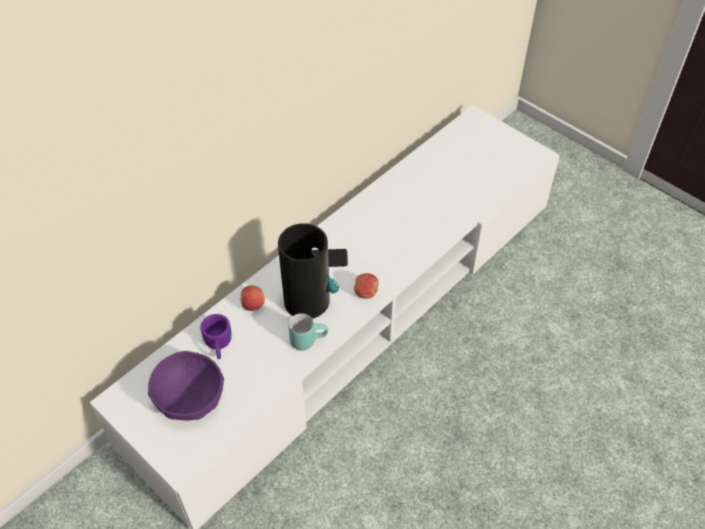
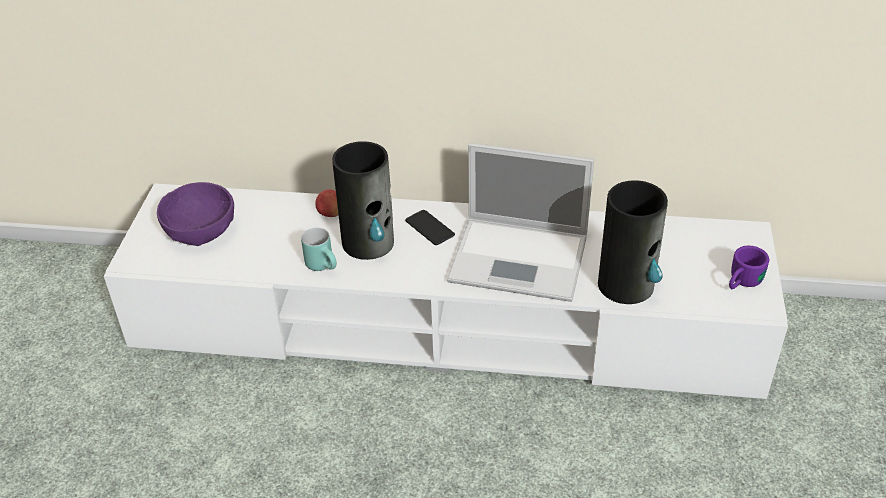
camera: 55 degrees right, 10 degrees down
purple mug [200,314,231,359] -> purple mug moved to [729,246,769,289]
apple [354,273,378,299] -> none
none -> laptop [447,143,594,302]
none -> vase [598,180,668,304]

